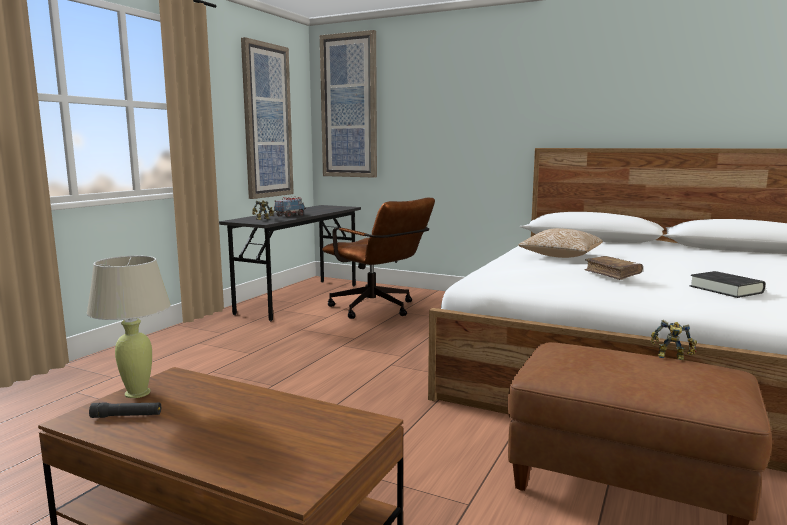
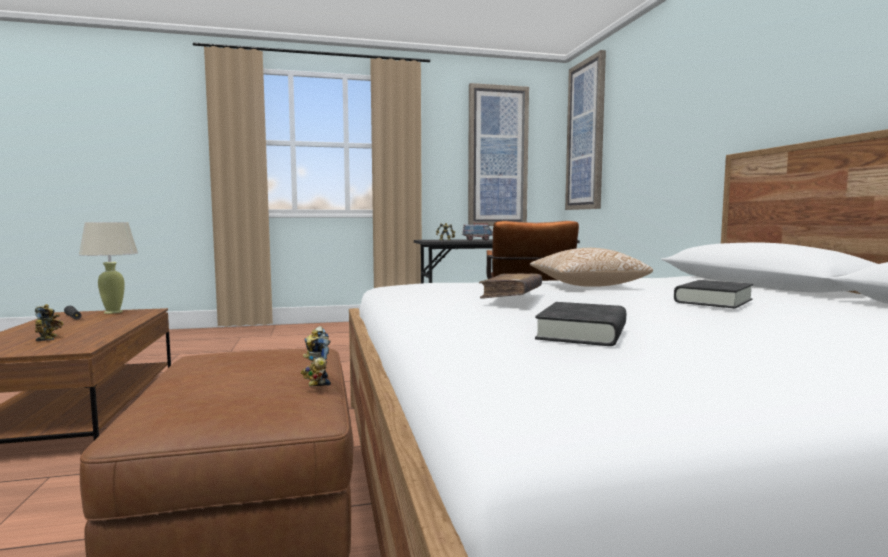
camera: 50 degrees right, 5 degrees down
none -> toy robot [35,304,63,341]
none -> black book [674,280,753,309]

